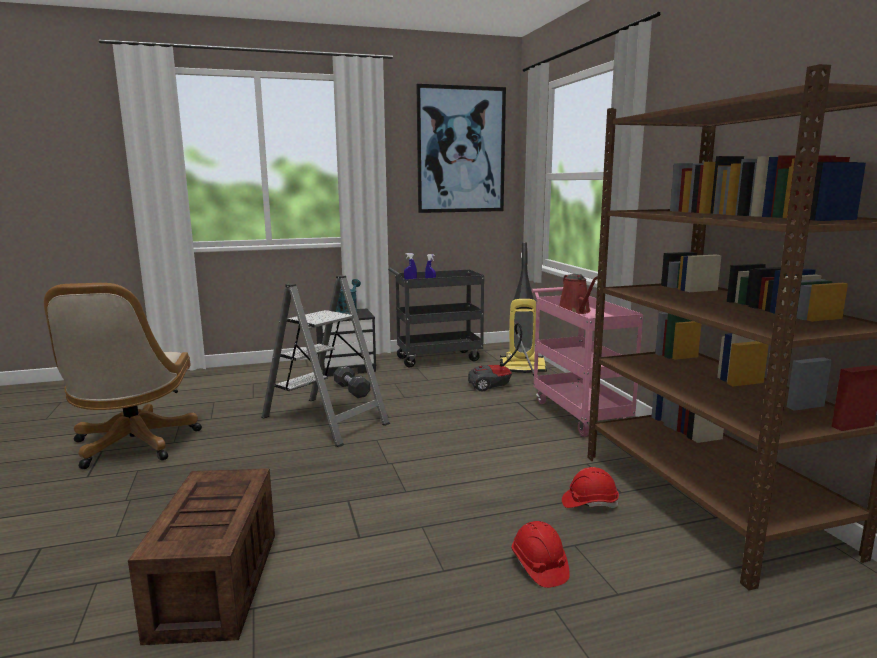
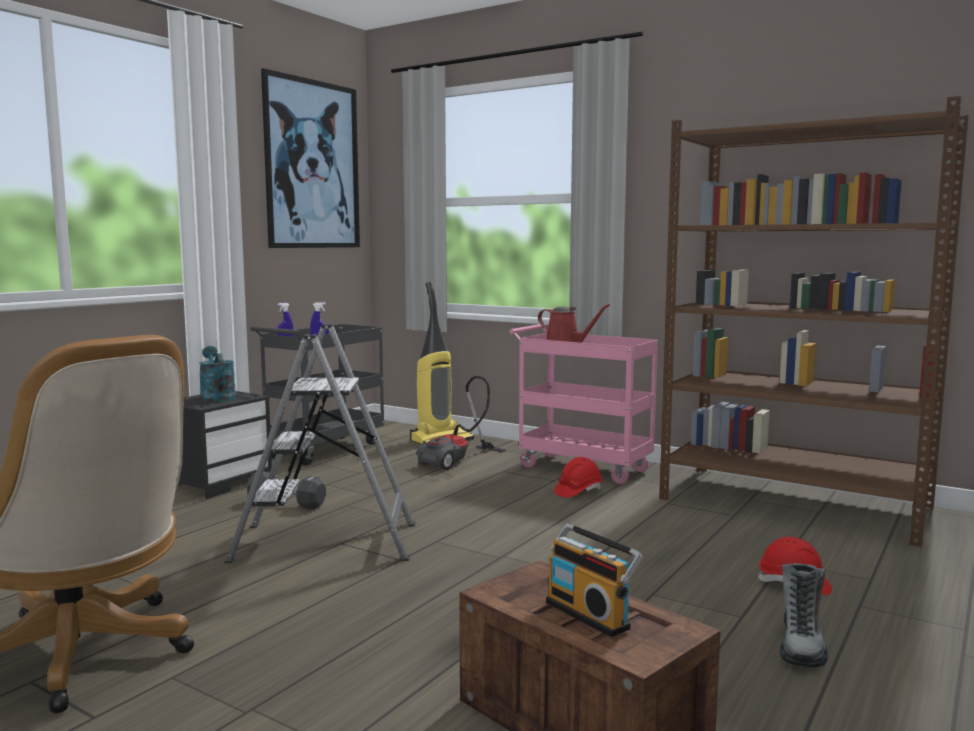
camera: 40 degrees left, 5 degrees down
red hard hat [562,467,619,508] -> red hard hat moved to [554,457,603,498]
none -> radio [546,523,643,638]
none -> boot [780,563,828,668]

